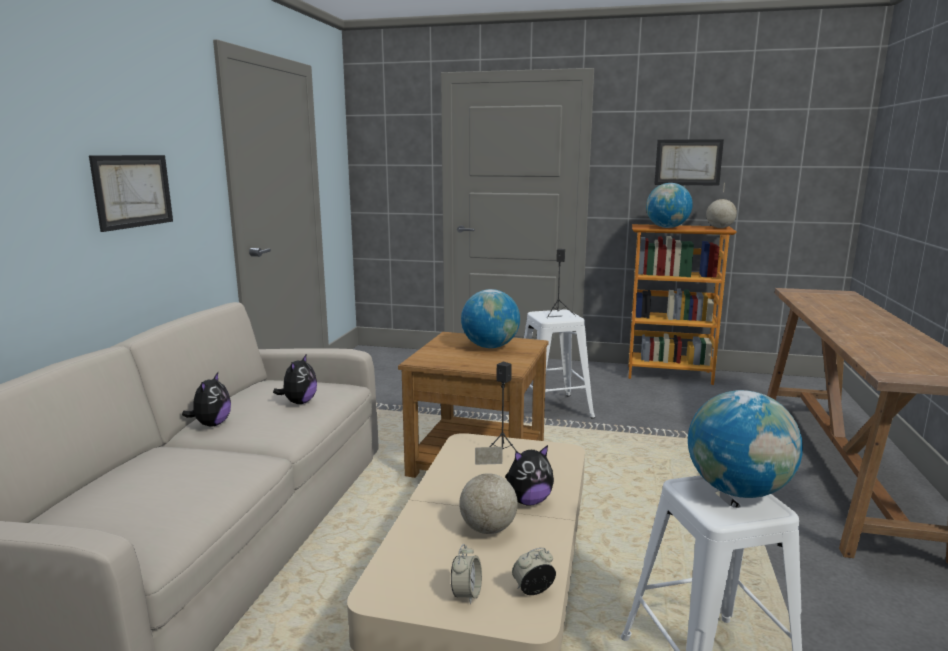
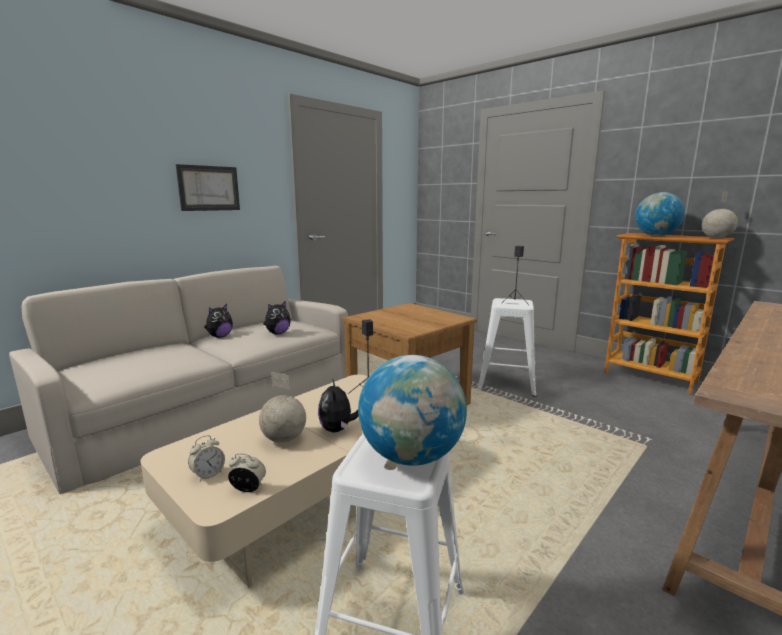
camera: 30 degrees right, 0 degrees up
globe [461,289,520,348] -> none
plush toy [505,445,554,506] -> plush toy turned 75 degrees clockwise [318,378,359,432]
picture [654,139,724,186] -> none

